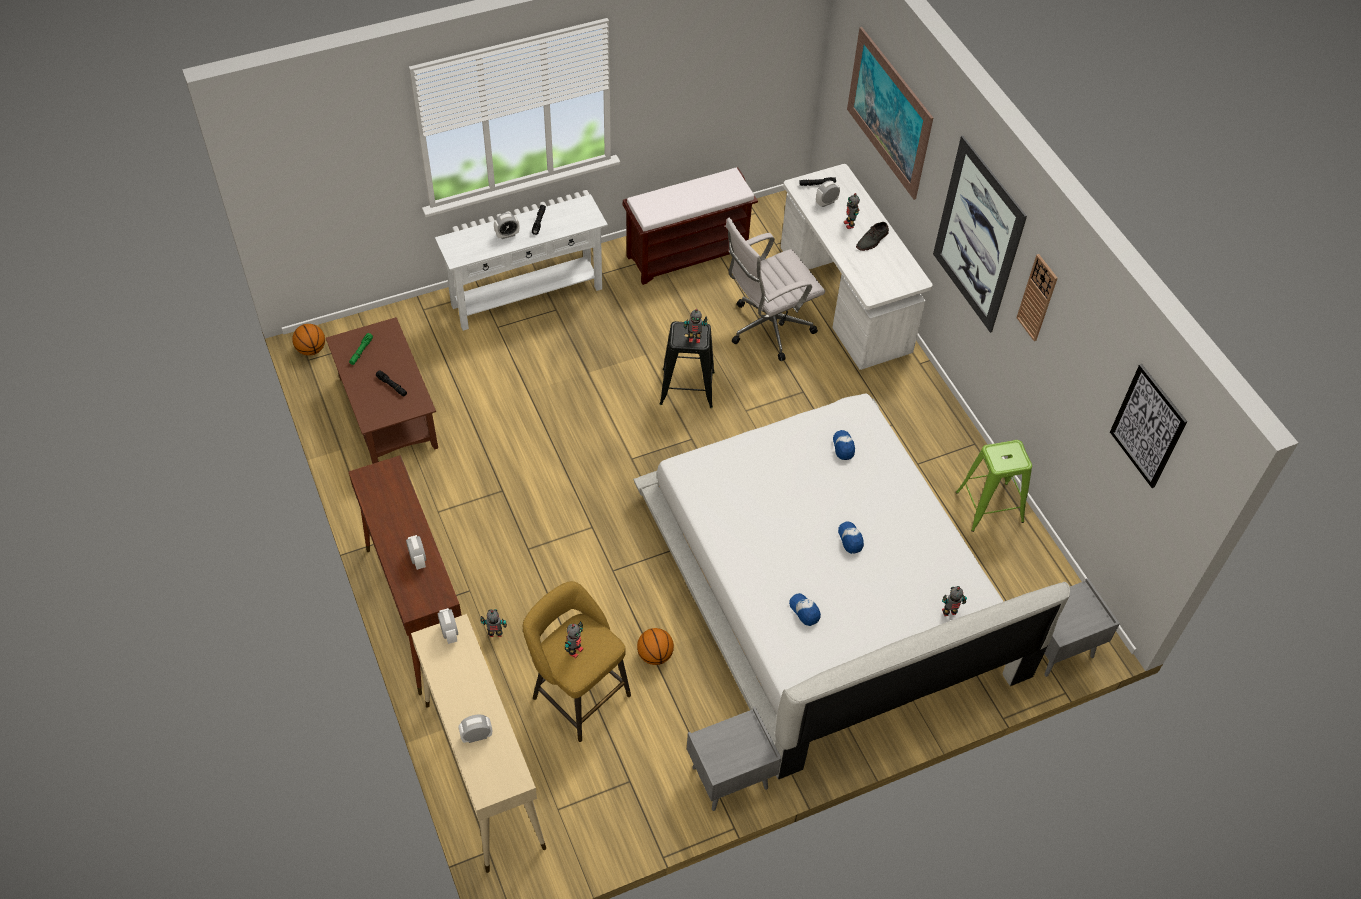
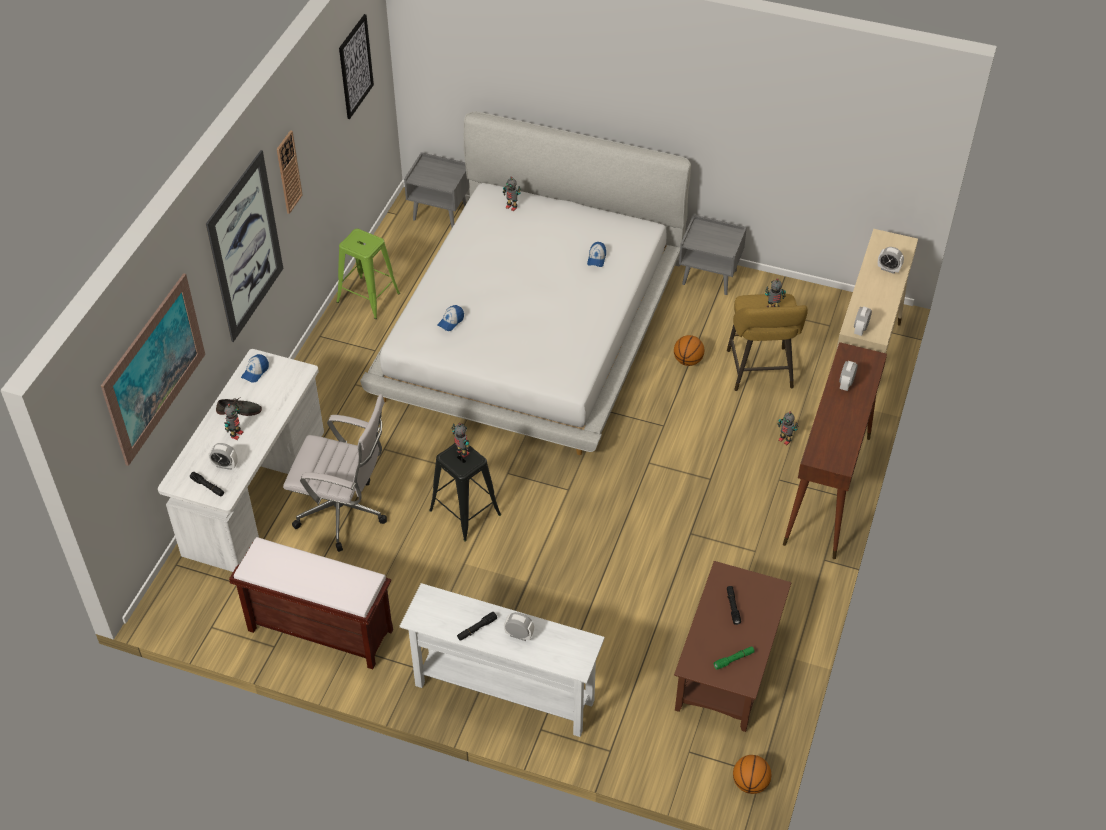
camera: 135 degrees left, 5 degrees down
cap [838,522,864,554] -> cap moved to [241,354,269,383]

